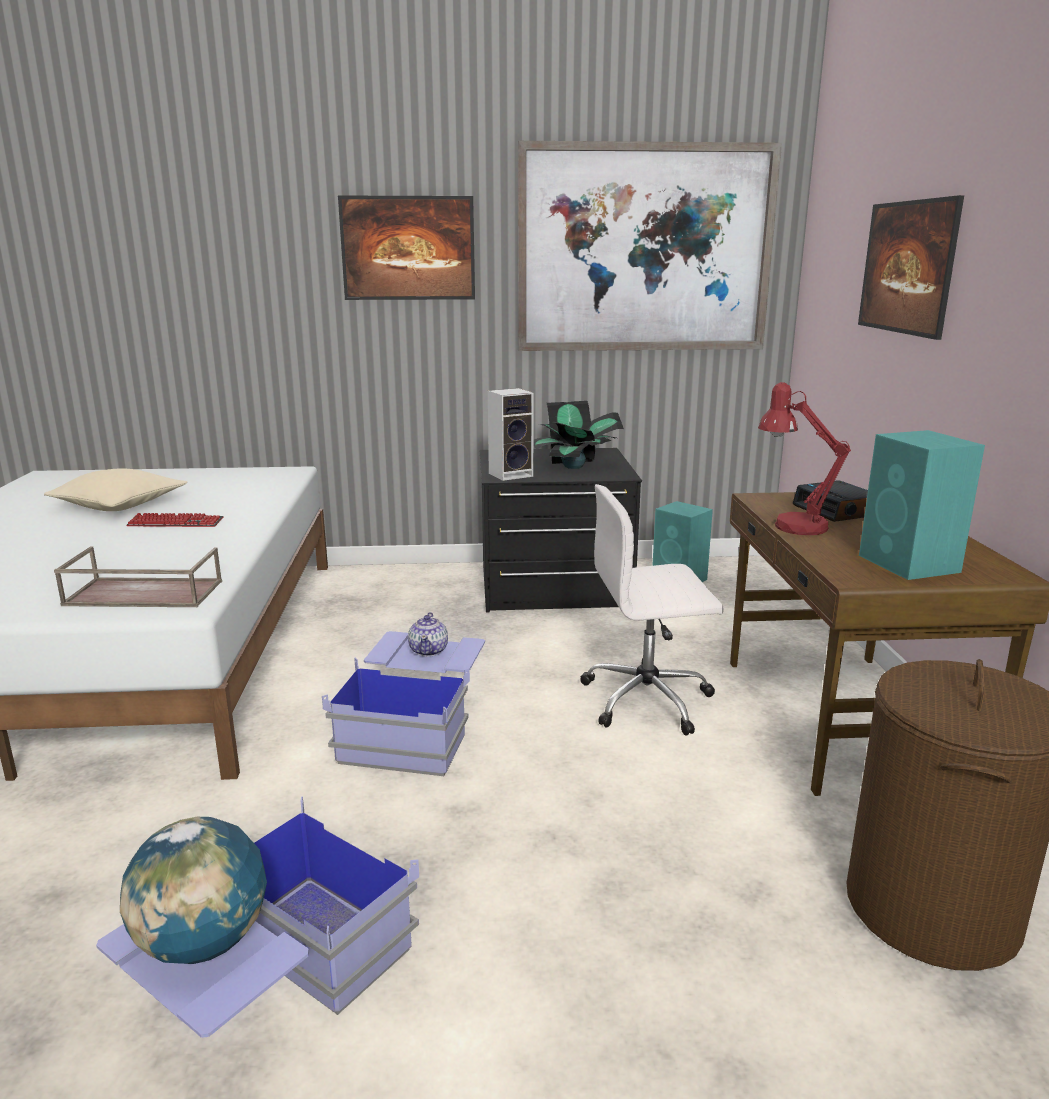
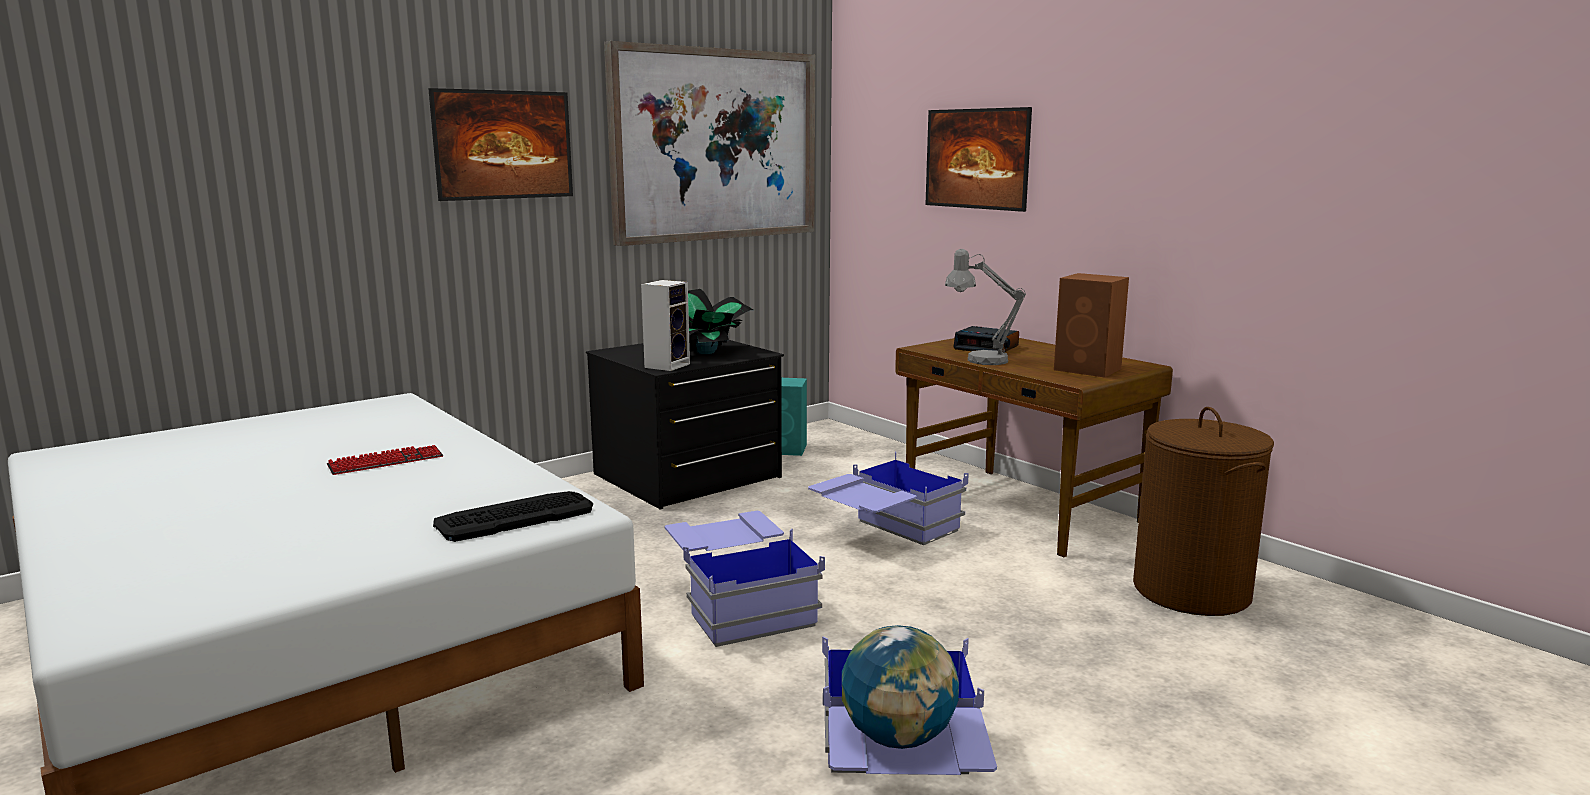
camera: 35 degrees left, 5 degrees down
beige pillow [44,468,187,511] -> none
brown tray [54,547,222,607] -> keyboard [433,491,593,542]
teapot [408,612,448,657] -> none
white office chair [580,484,724,736] -> blue storage box [808,451,969,545]
red table lamp [758,382,851,535] -> grey table lamp [945,249,1026,365]
turquoise speaker [859,430,985,580] -> brown speaker [1054,273,1129,378]

